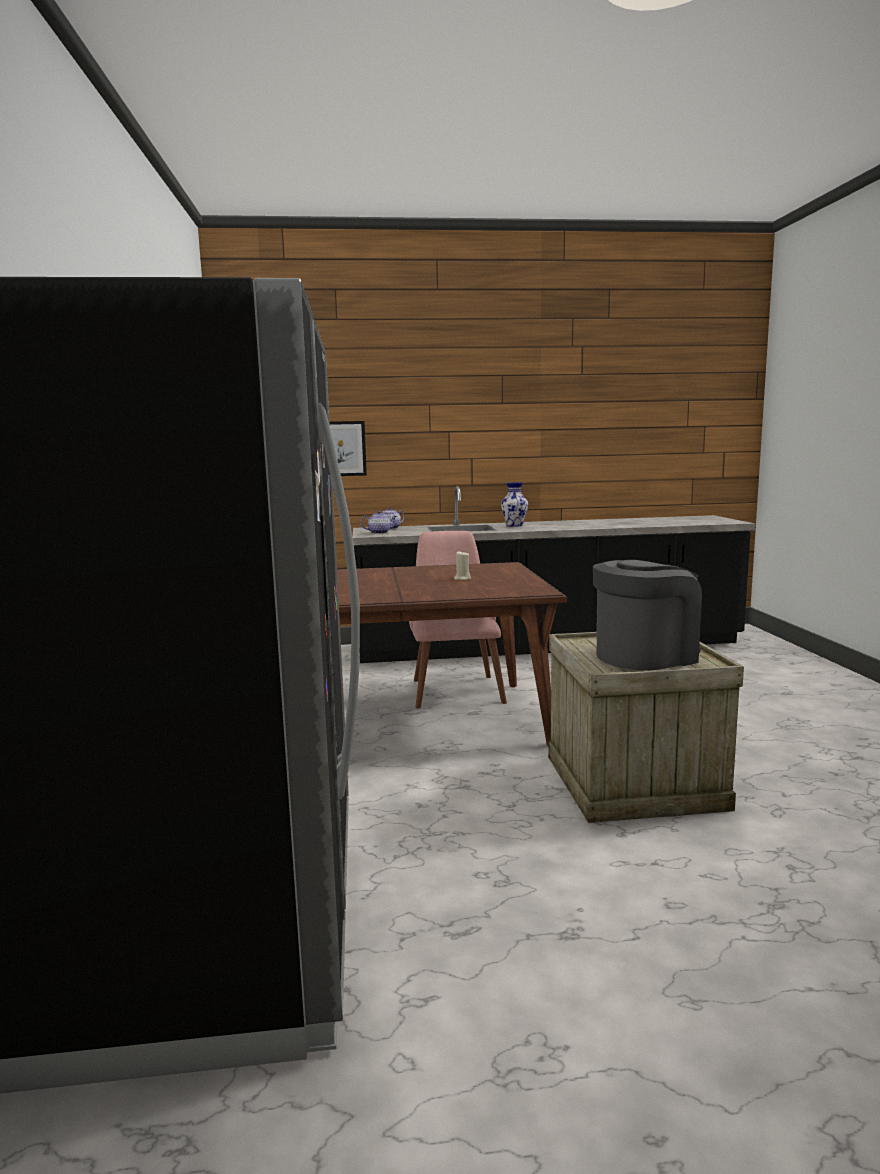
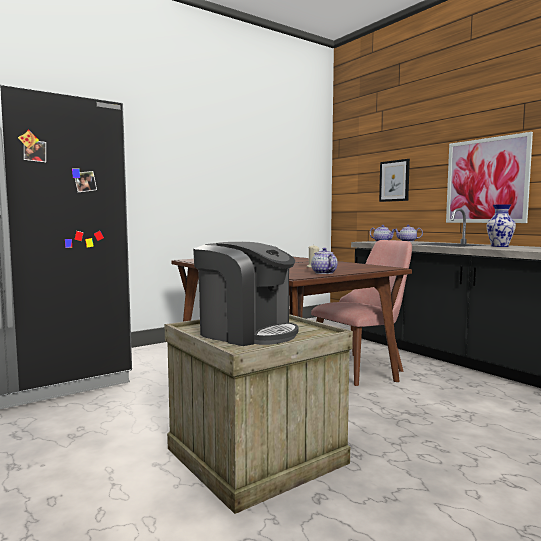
camera: 60 degrees right, 5 degrees down
none -> teapot [311,248,338,274]
none -> picture [446,132,533,223]

